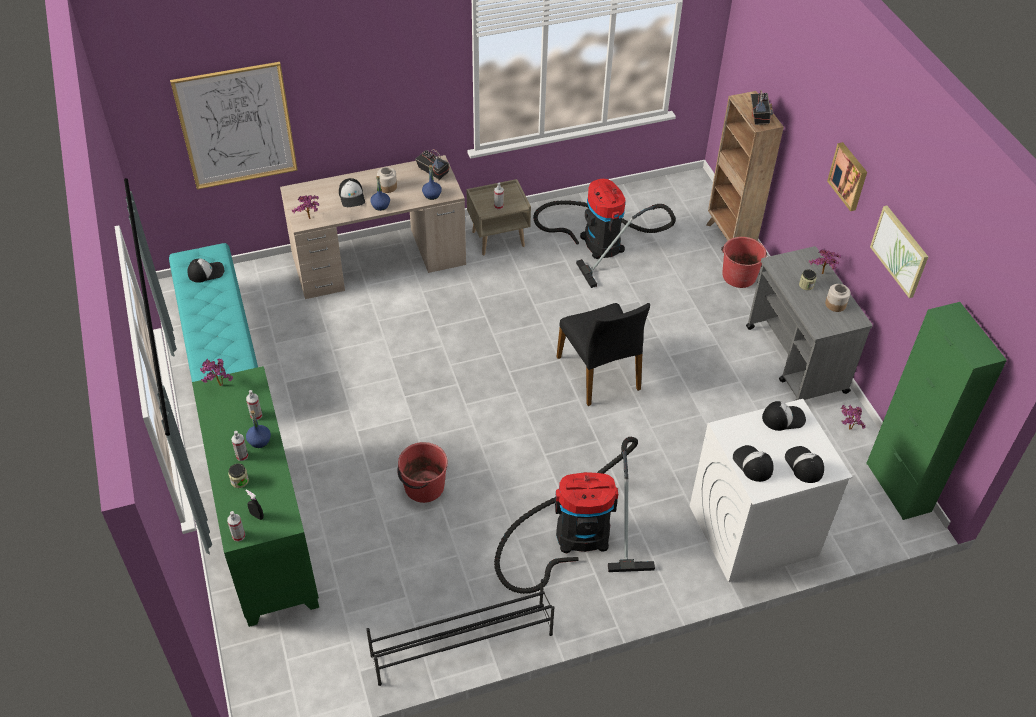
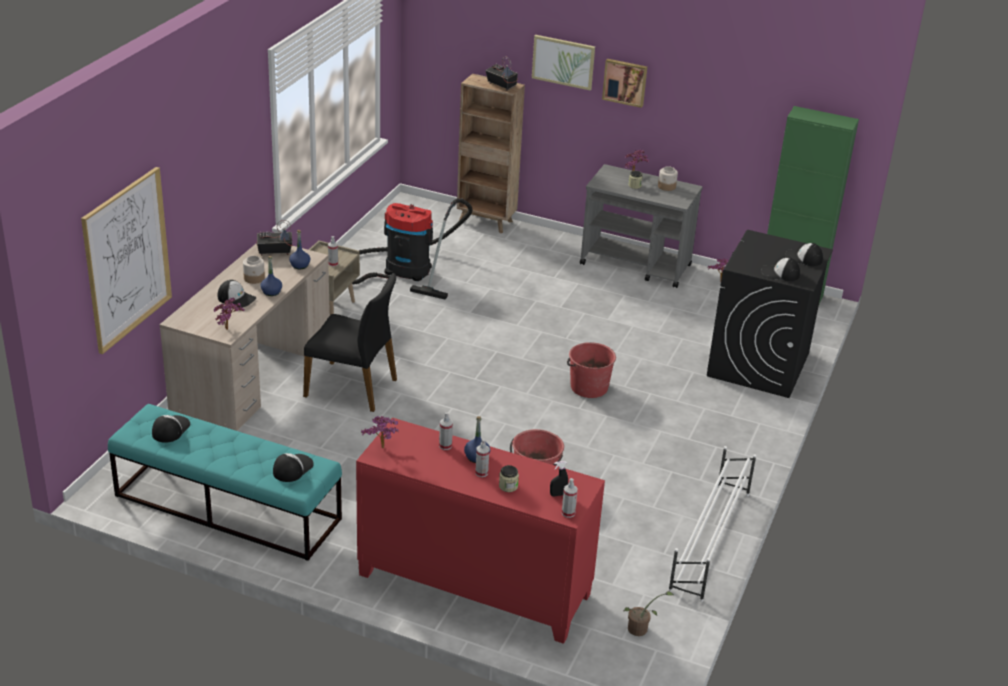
camera: 50 degrees left, 15 degrees down
green cabinet [192,366,319,627] -> red cabinet [356,418,605,644]
black shoe rack [366,579,555,686] -> white shoe rack [668,446,756,602]
vacuum cleaner [494,437,655,594] -> none
black chair [556,303,650,406] -> black chair moved to [303,273,397,412]
white washing machine [690,399,852,582] -> black washing machine [707,230,833,398]
red bucket [721,237,767,288] -> red bucket moved to [567,342,616,398]
cap [762,401,806,431] -> cap moved to [273,453,314,482]
picture [870,206,928,298] -> picture moved to [532,35,595,90]
none -> potted plant [624,591,673,636]

